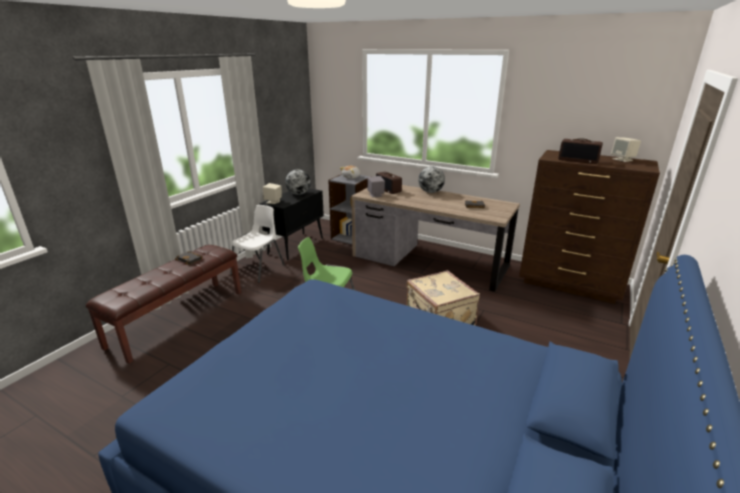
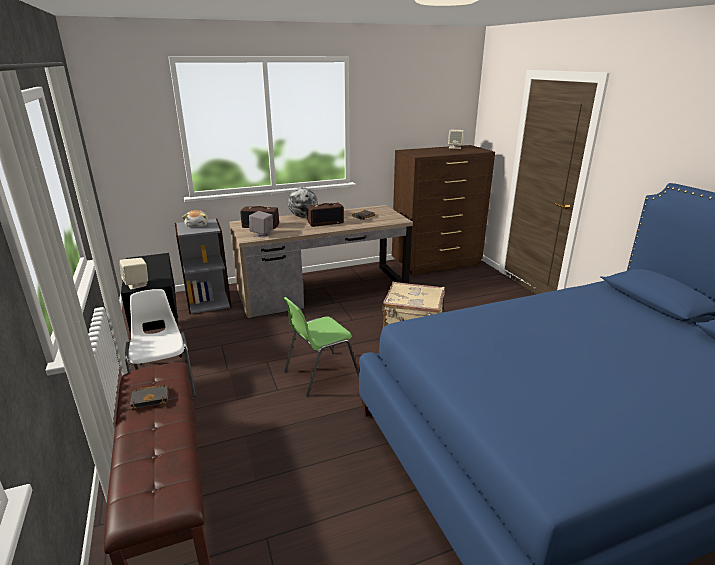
camera: 50 degrees left, 0 degrees up
globe [285,169,311,195] -> none
radio [558,138,603,164] -> radio moved to [307,203,344,227]

